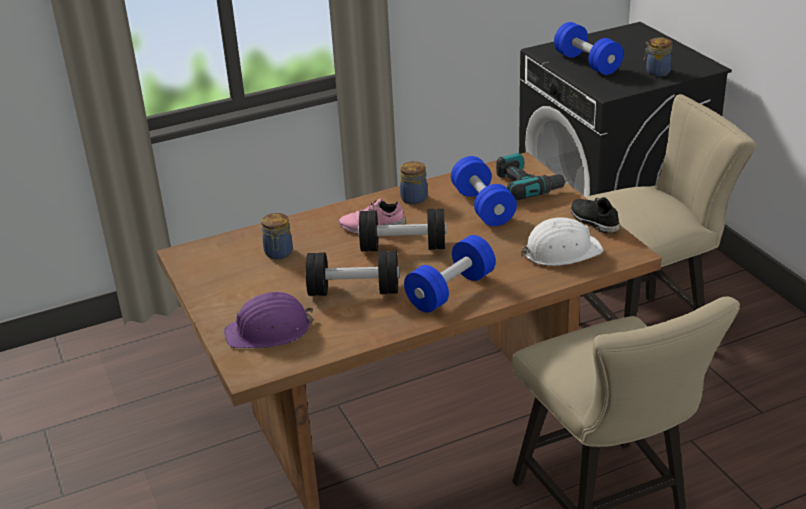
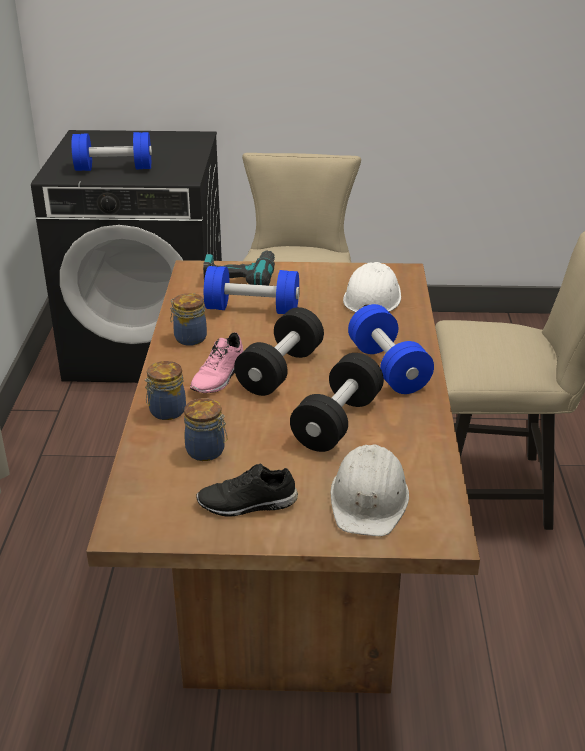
camera: 65 degrees left, 0 degrees up
purple hard hat [224,292,313,348] -> white hard hat [330,445,409,536]
black shoe [571,197,621,234] -> black shoe moved to [196,464,298,517]
jar [644,37,672,77] -> jar moved to [145,361,186,420]

